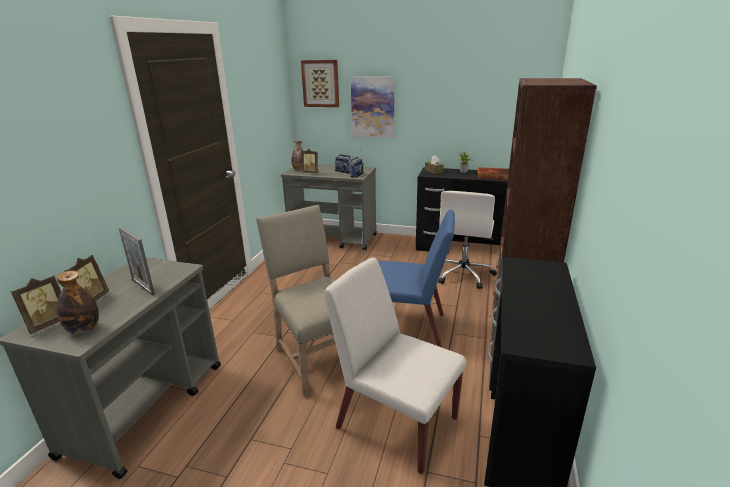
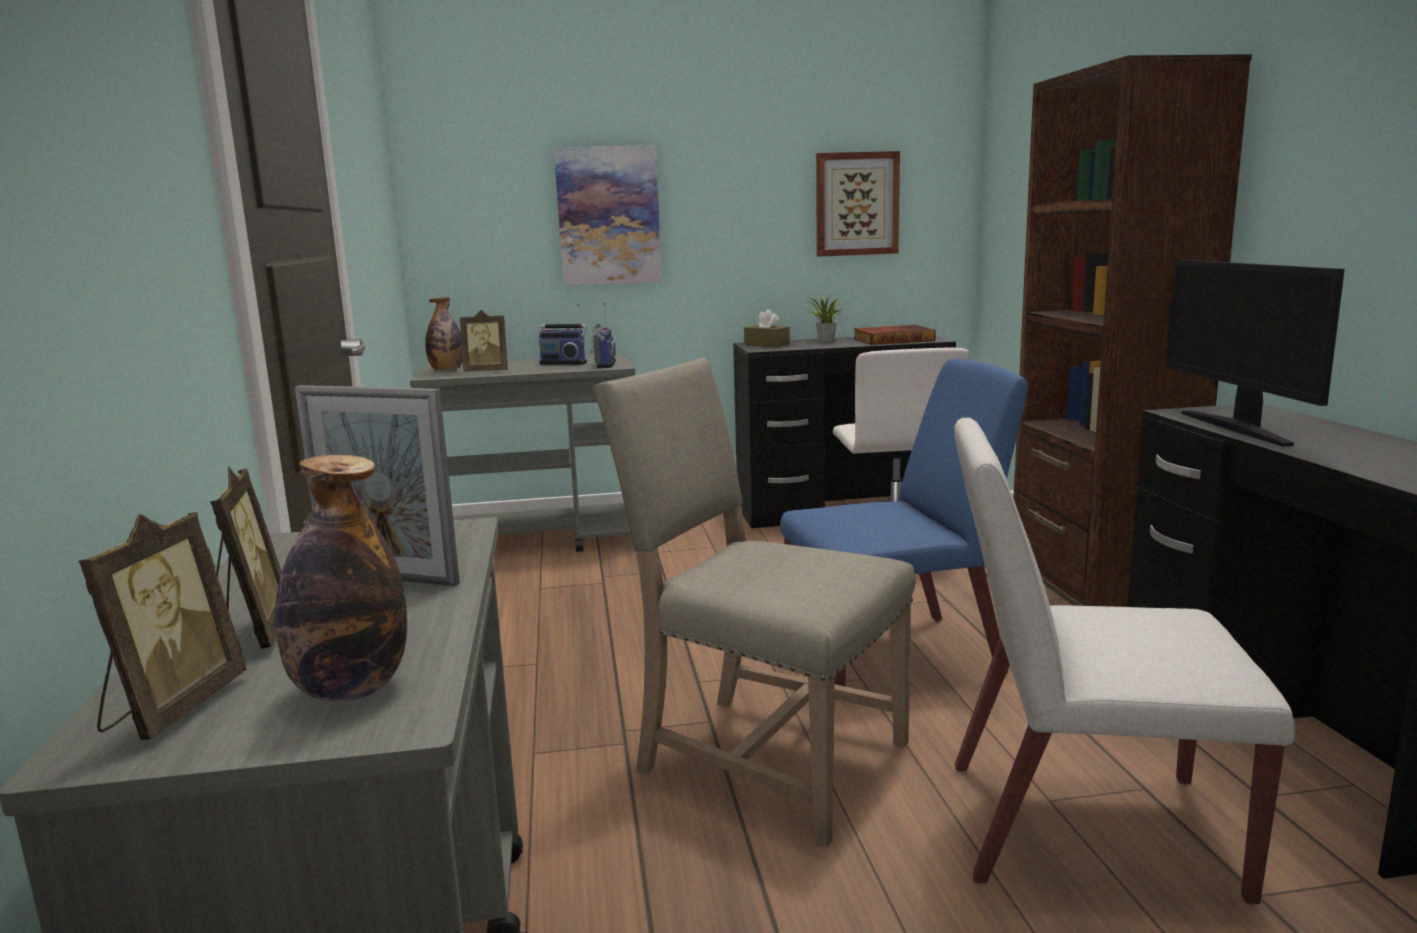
camera: 25 degrees left, 10 degrees down
picture [301,60,339,107] -> picture moved to [816,151,900,256]
none -> monitor [1165,260,1345,447]

